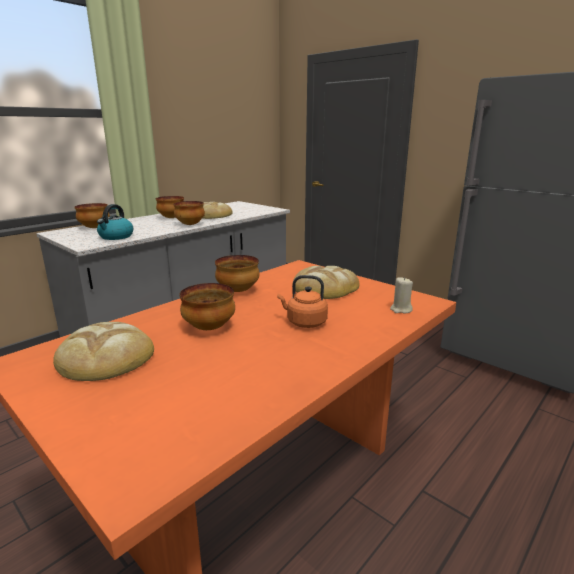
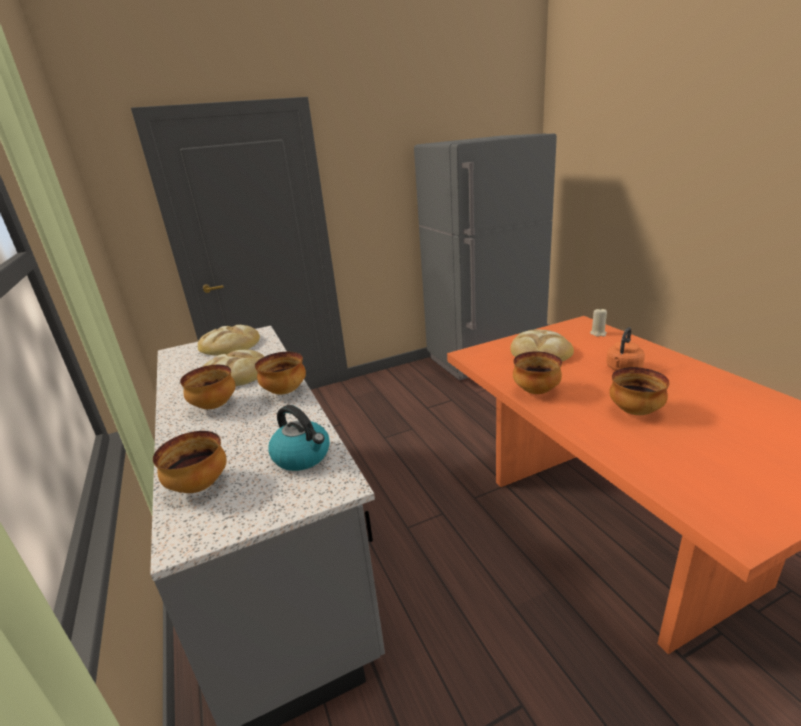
camera: 65 degrees left, 5 degrees up
bread [53,322,154,381] -> bread moved to [198,325,260,356]

